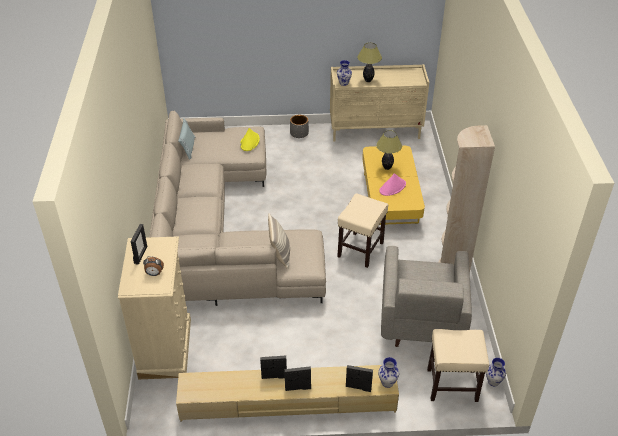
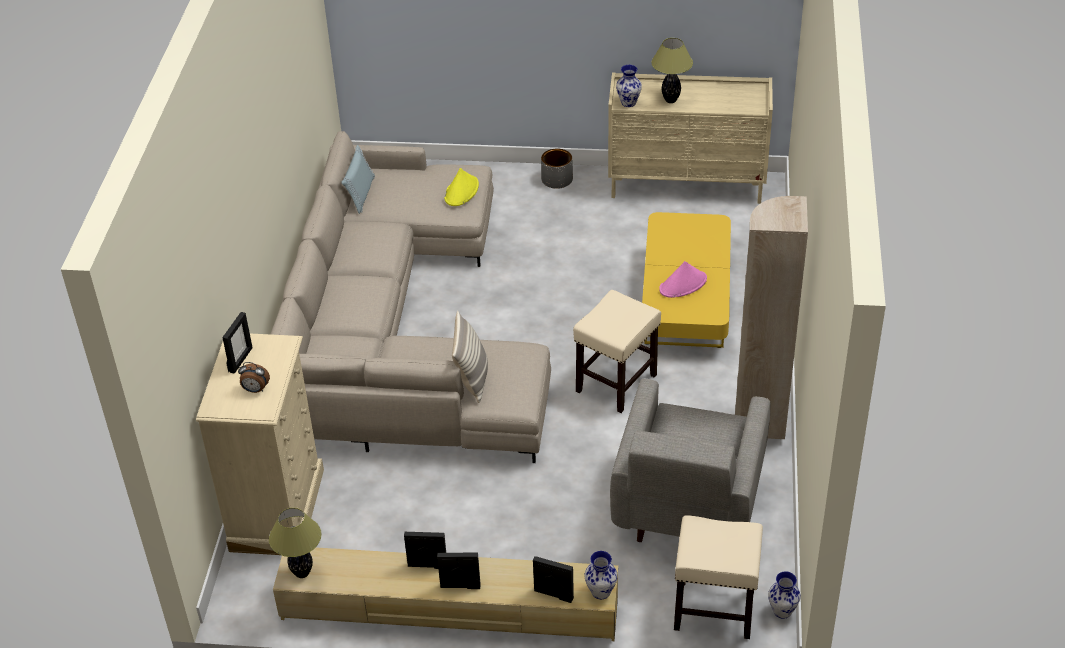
camera: 10 degrees right, 0 degrees up
table lamp [376,130,402,170] -> table lamp moved to [269,508,322,578]

